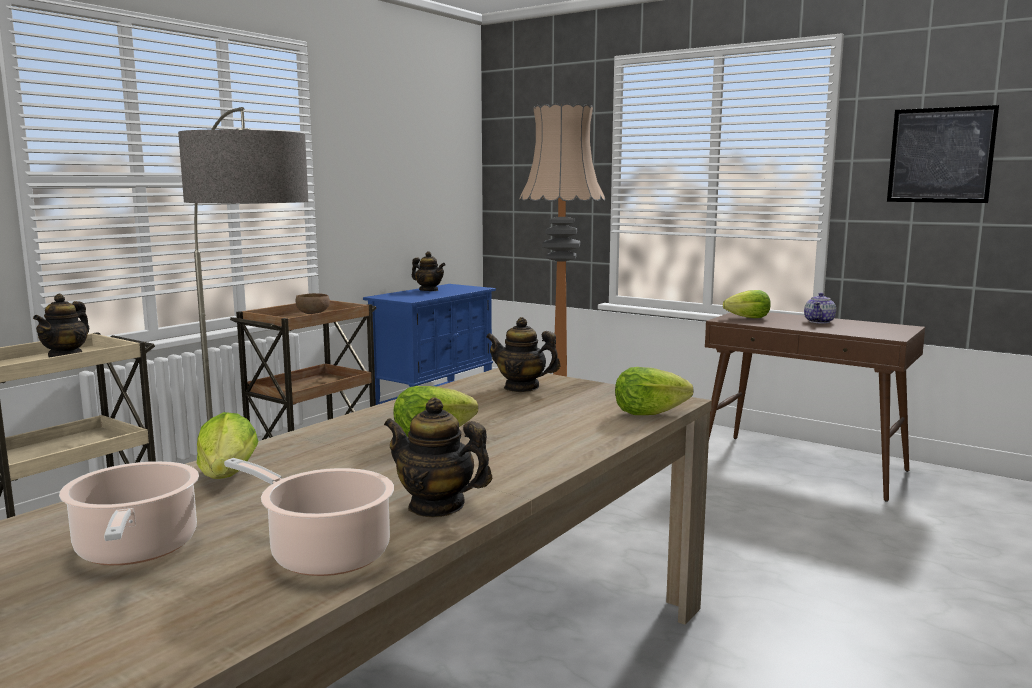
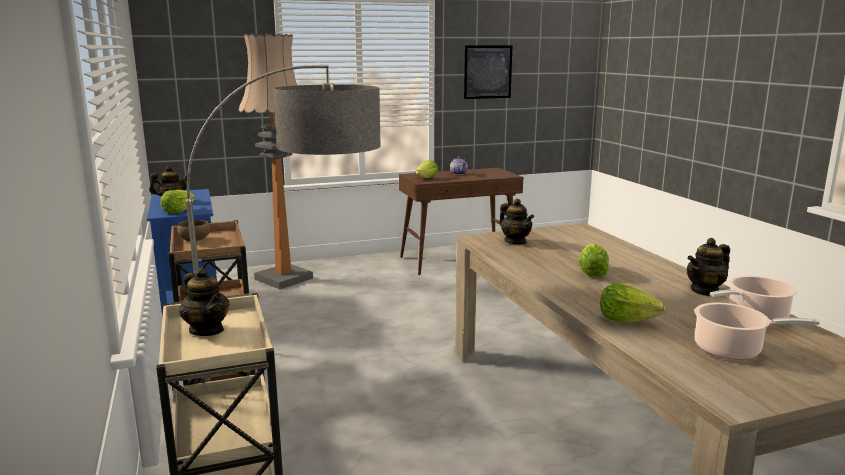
camera: 55 degrees left, 5 degrees up
teapot [486,317,560,392] -> teapot turned 90 degrees counterclockwise [499,199,534,244]
lettuce [615,367,693,415] -> lettuce moved to [160,190,195,214]

